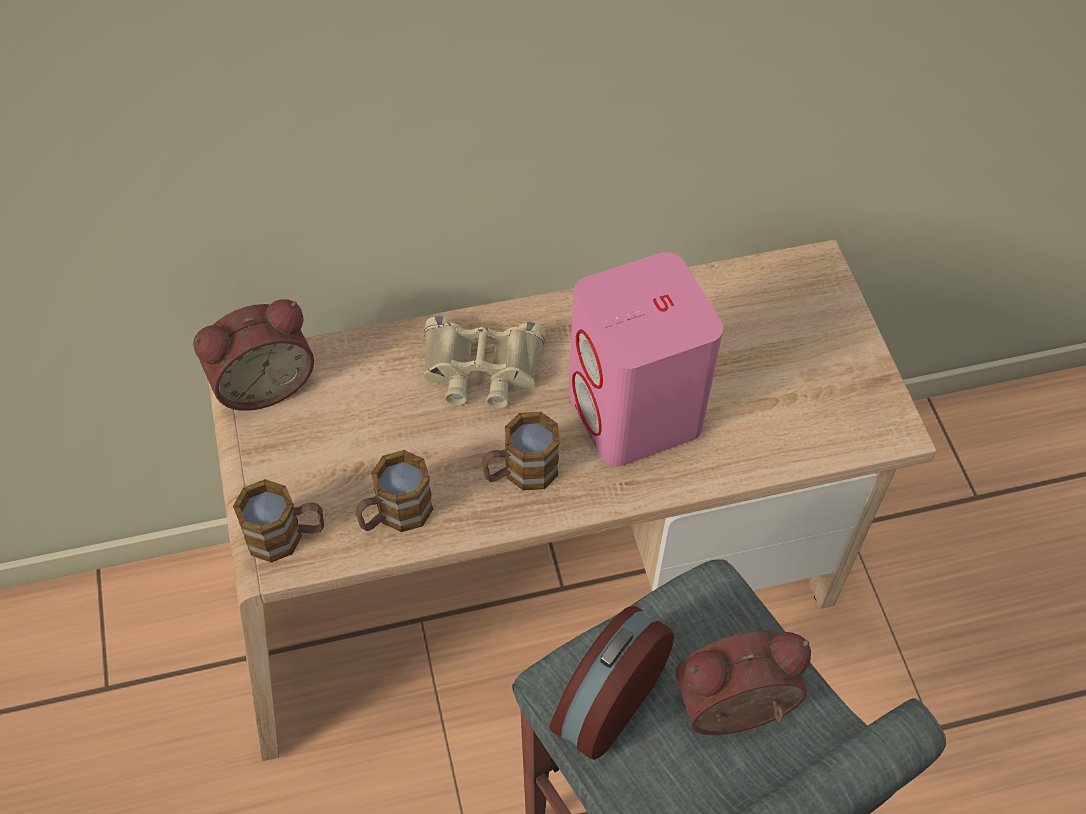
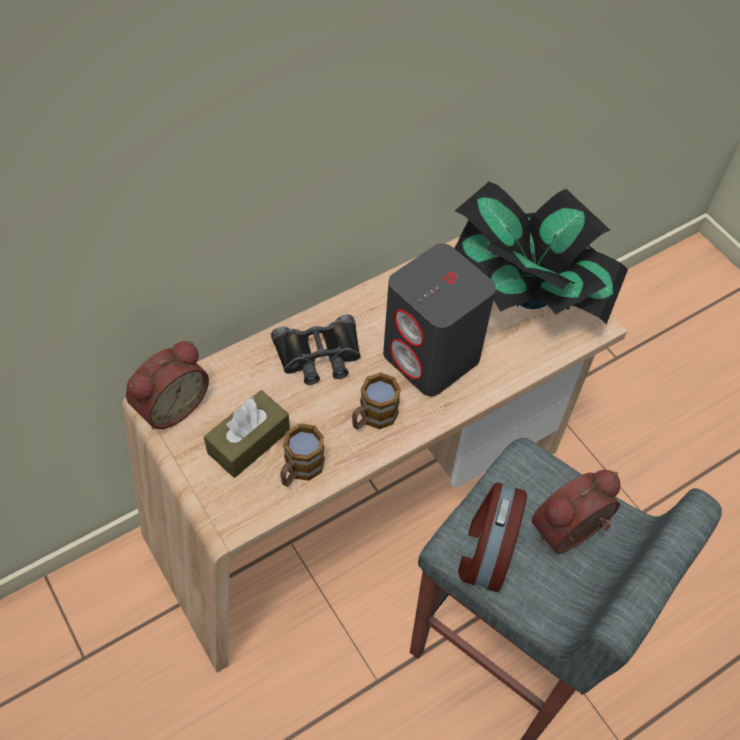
camera: 20 degrees left, 0 degrees up
mug [233,479,324,563] -> none
beige binoculars [424,316,545,408] -> black binoculars [271,315,361,385]
pink speaker [569,252,723,466] -> grey speaker [383,243,496,396]
none -> brown tissue box [204,390,290,478]
none -> potted plant [454,182,628,325]

